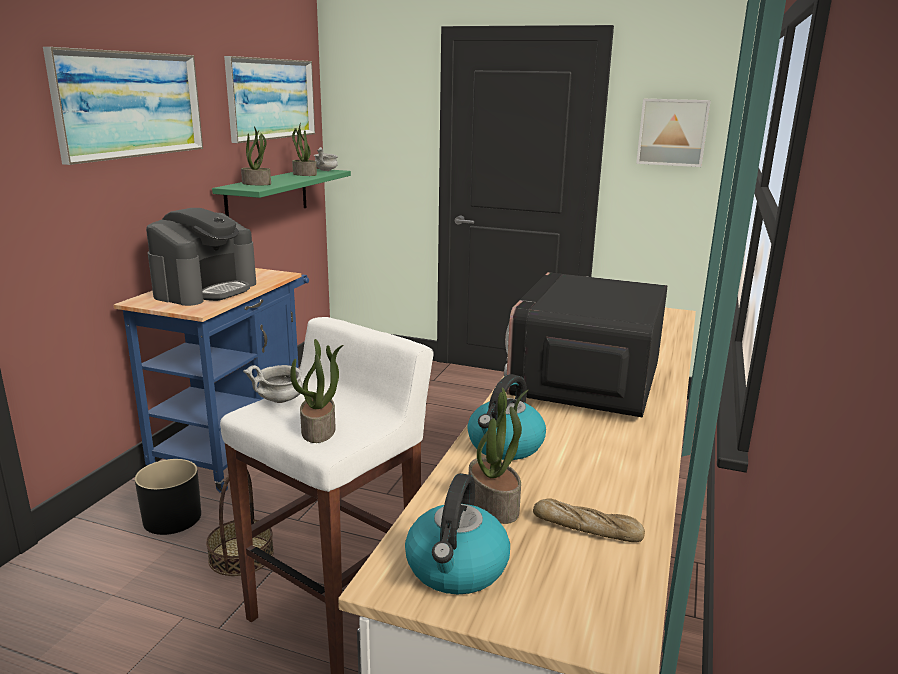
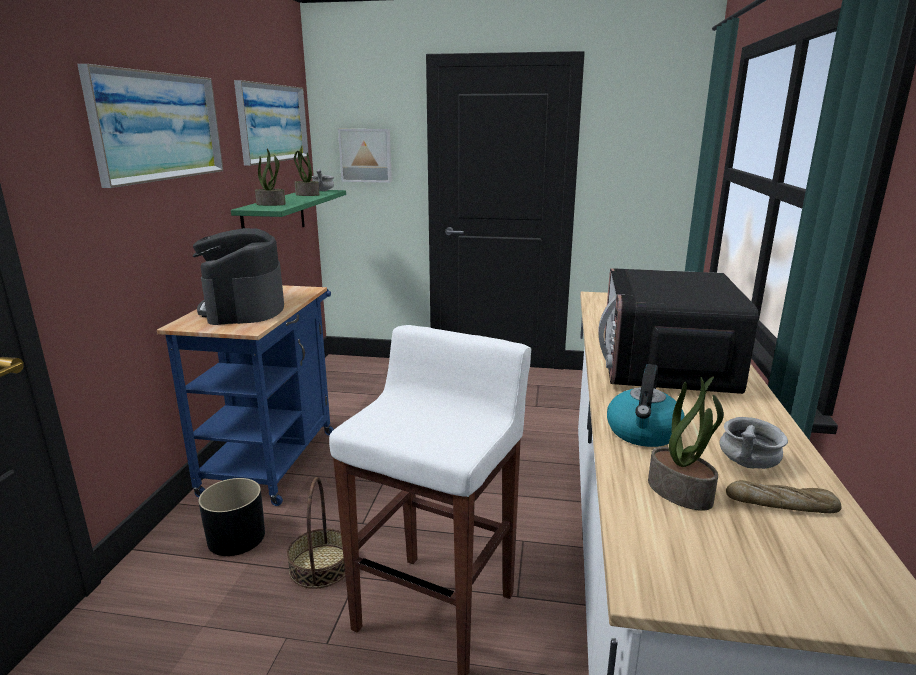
camera: 10 degrees left, 0 degrees up
coffee machine [146,208,256,306] -> coffee machine turned 150 degrees clockwise [193,228,284,325]
grey bowl [243,365,303,403] -> grey bowl moved to [720,417,788,469]
potted plant [290,339,343,443] -> none
kettle [405,473,510,594] -> none
picture [636,99,711,167] -> picture moved to [338,129,392,183]

